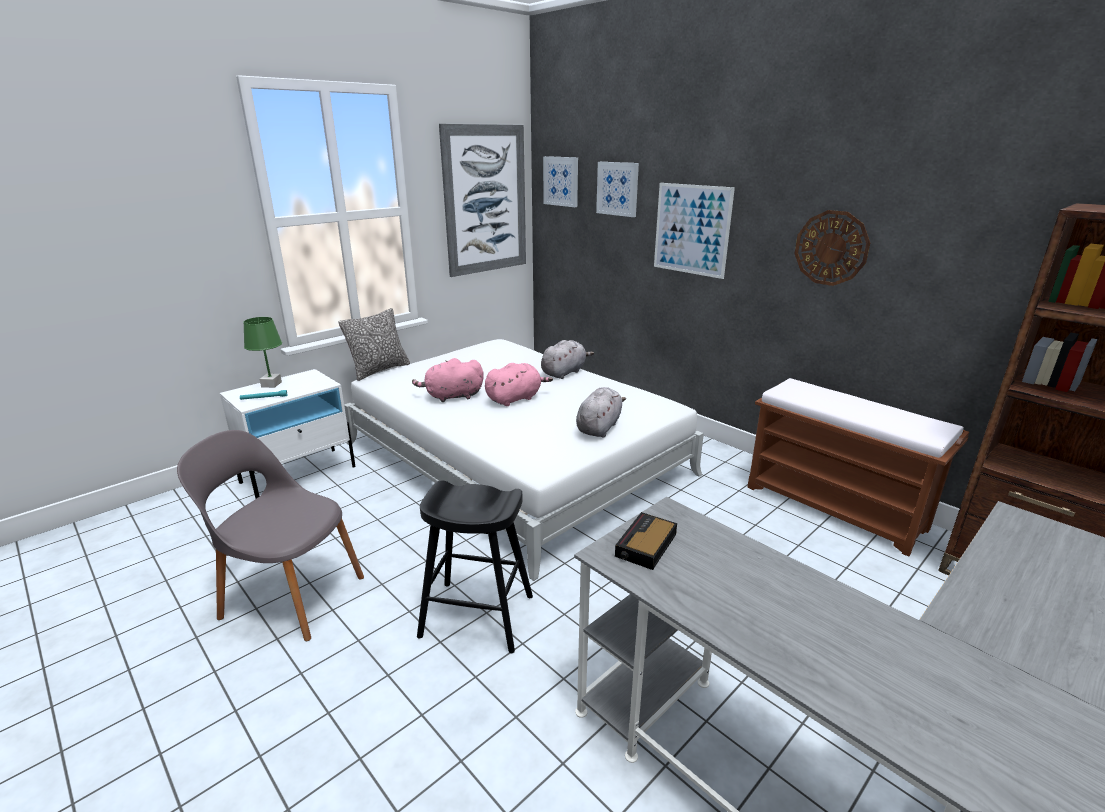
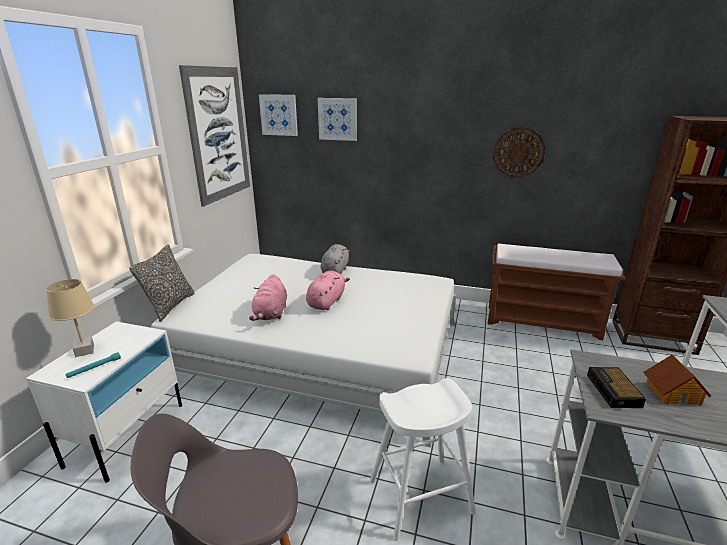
camera: 30 degrees left, 0 degrees up
green table lamp [243,317,282,388] -> beige table lamp [46,279,95,357]
pink plush toy [412,358,484,402] -> pink plush toy turned 45 degrees counterclockwise [249,274,287,321]
black stool [417,480,533,653] -> white stool [370,378,476,541]
grey plush toy [576,387,626,438] -> none
picture [654,183,735,279] -> none
none -> toy house [643,354,711,405]

